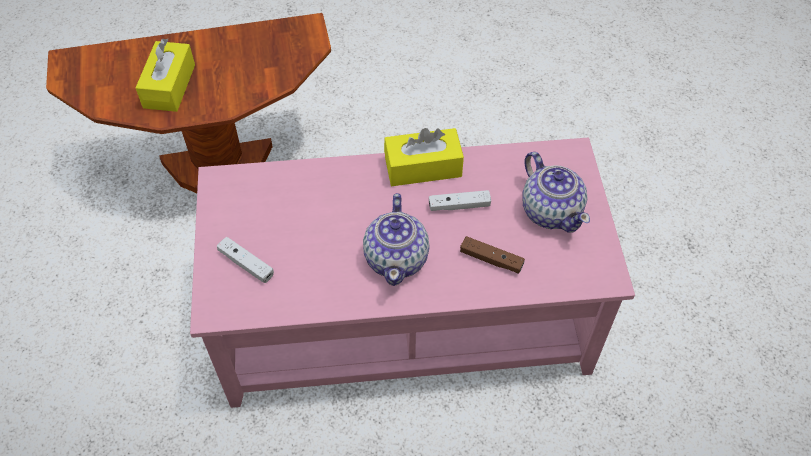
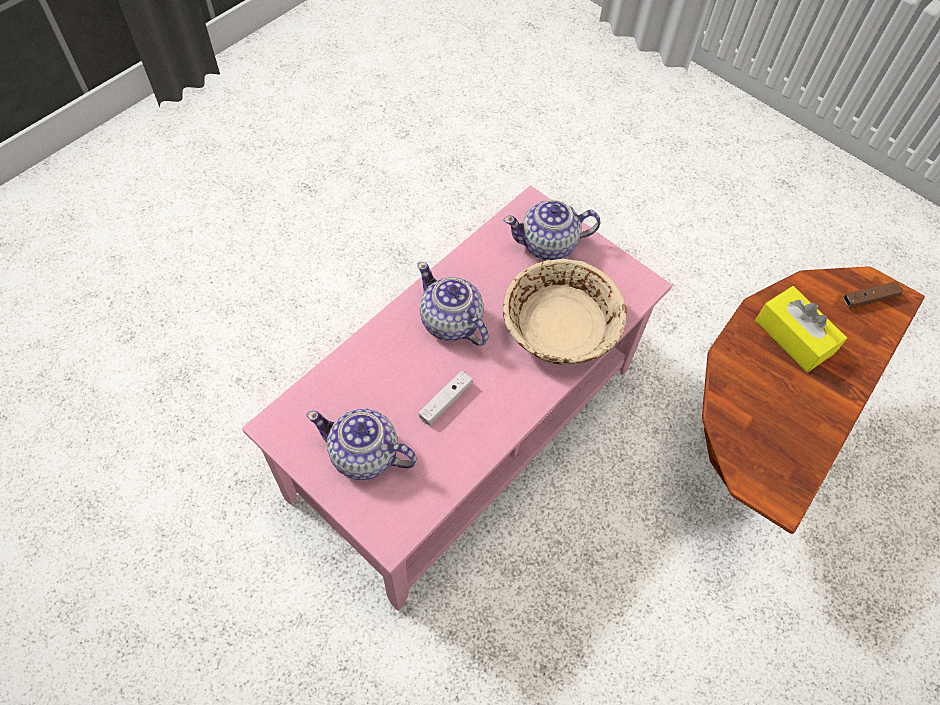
camera: 135 degrees right, 5 degrees up
white game controller [217,237,274,283] -> teapot [503,200,601,260]
yellow tissue box [384,128,464,186] -> none
brown game controller [460,236,525,274] -> brown game controller moved to [843,281,903,308]
none -> beige bowl [503,259,627,365]

